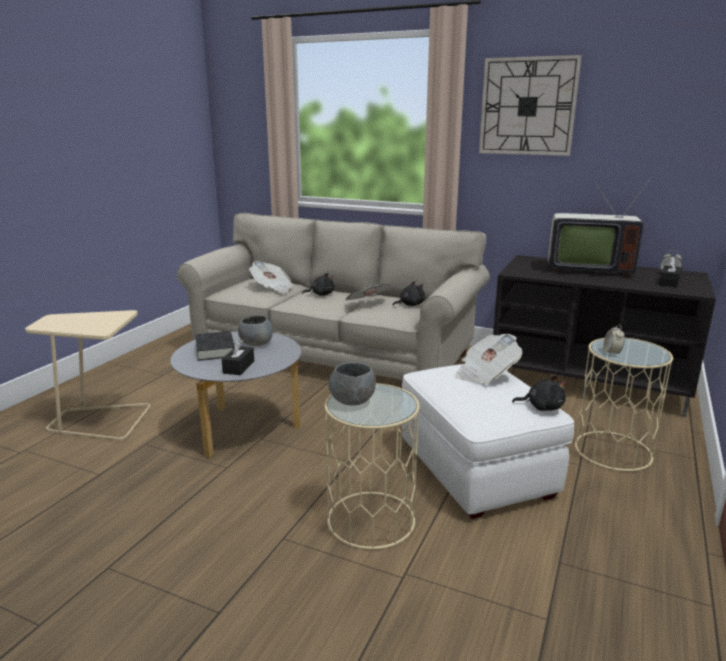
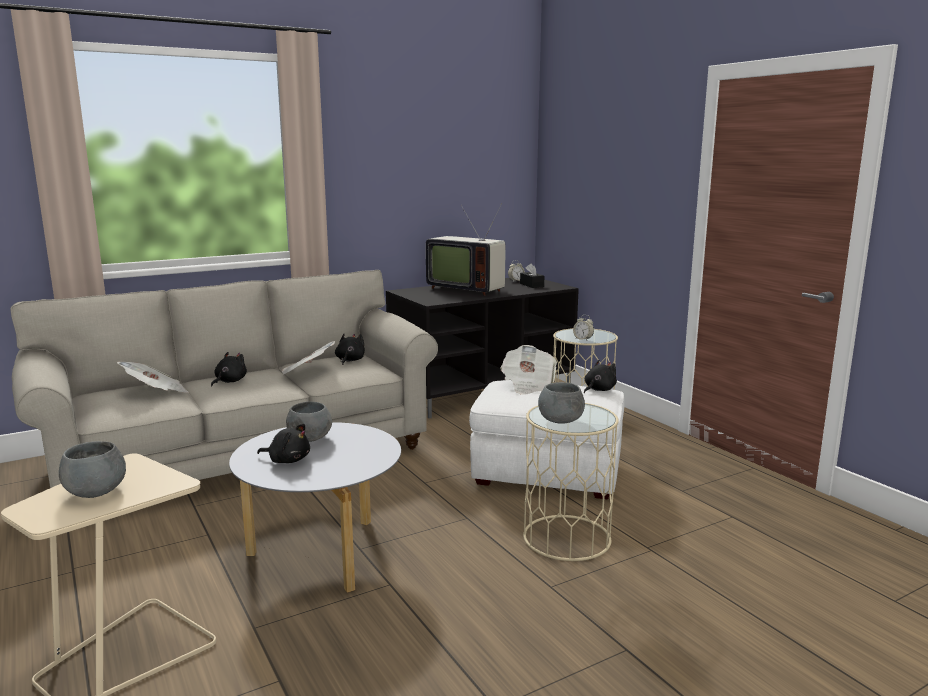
camera: 55 degrees left, 5 degrees down
black book [195,331,235,361] -> black plush toy [257,424,310,463]
black tissue box [222,339,254,375] -> none
wall clock [479,55,582,156] -> none
television [548,176,653,277] -> television turned 75 degrees clockwise [426,203,506,296]
none -> grey bowl [59,441,126,498]

